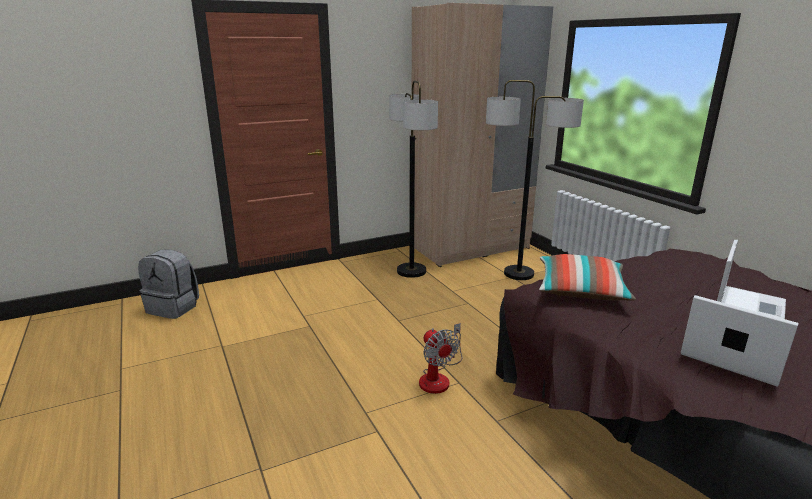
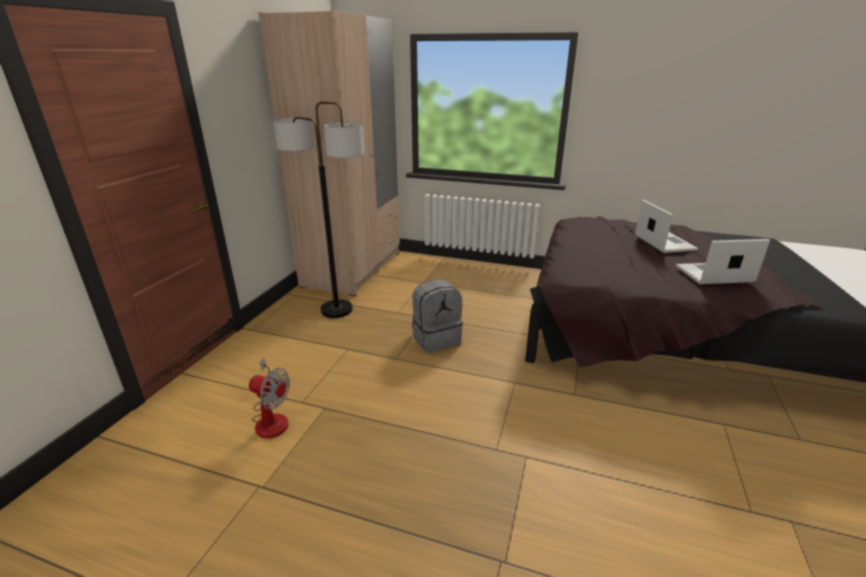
camera: 45 degrees left, 5 degrees up
grey backpack [138,249,199,319] -> grey backpack moved to [412,280,463,353]
fan [419,323,463,394] -> fan moved to [249,358,290,438]
floor lamp [486,80,584,280] -> none
pillow [539,254,636,301] -> none

